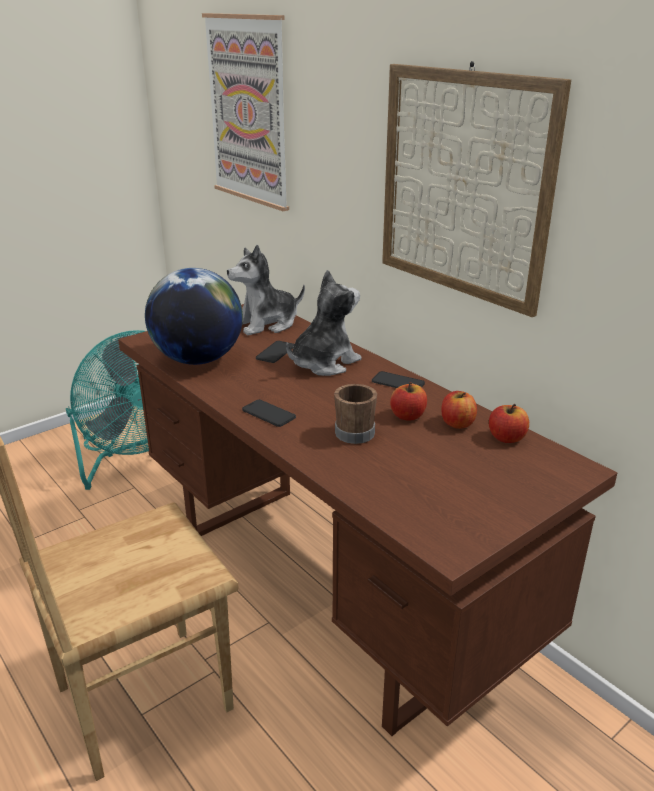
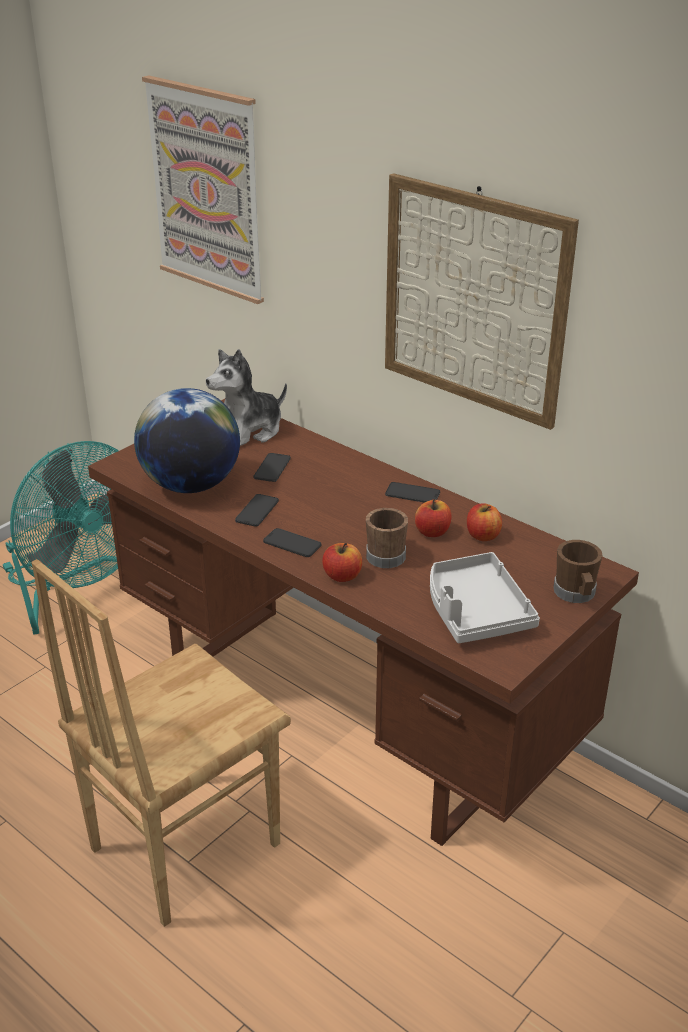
camera: 10 degrees left, 5 degrees up
plush toy [286,270,362,376] -> none
apple [489,404,529,443] -> apple moved to [322,543,362,582]
none -> phone [235,494,279,527]
none -> grey tray [430,552,540,643]
none -> brown mug [553,540,603,603]

